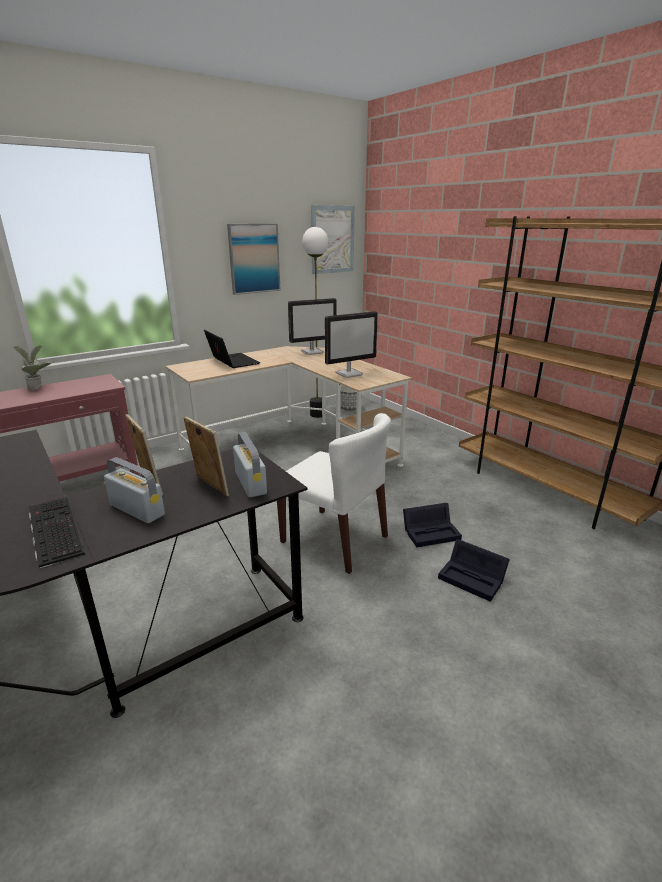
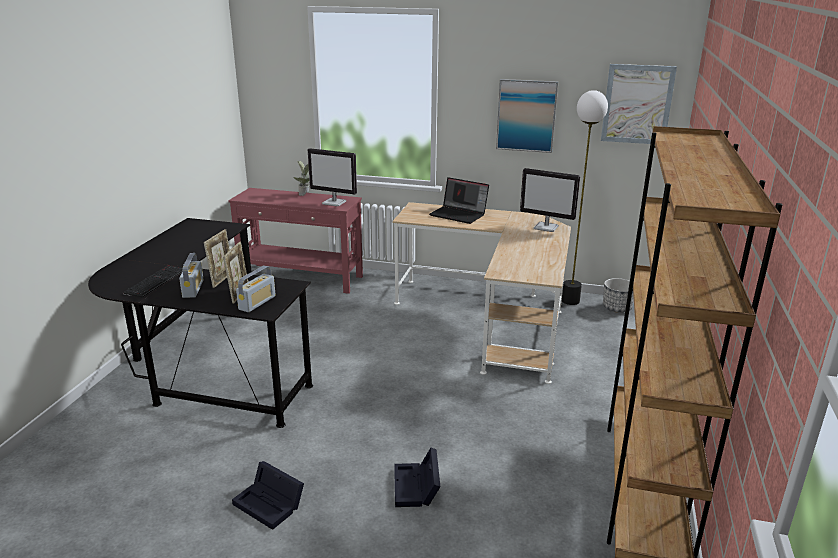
camera: 50 degrees right, 0 degrees up
laptop [204,330,260,368] -> laptop turned 105 degrees clockwise [429,177,489,224]
white chair [277,413,391,574] -> none
monitor [325,311,378,378] -> monitor moved to [308,148,357,206]
black storage box [403,503,462,547] -> black storage box moved to [232,461,304,530]

